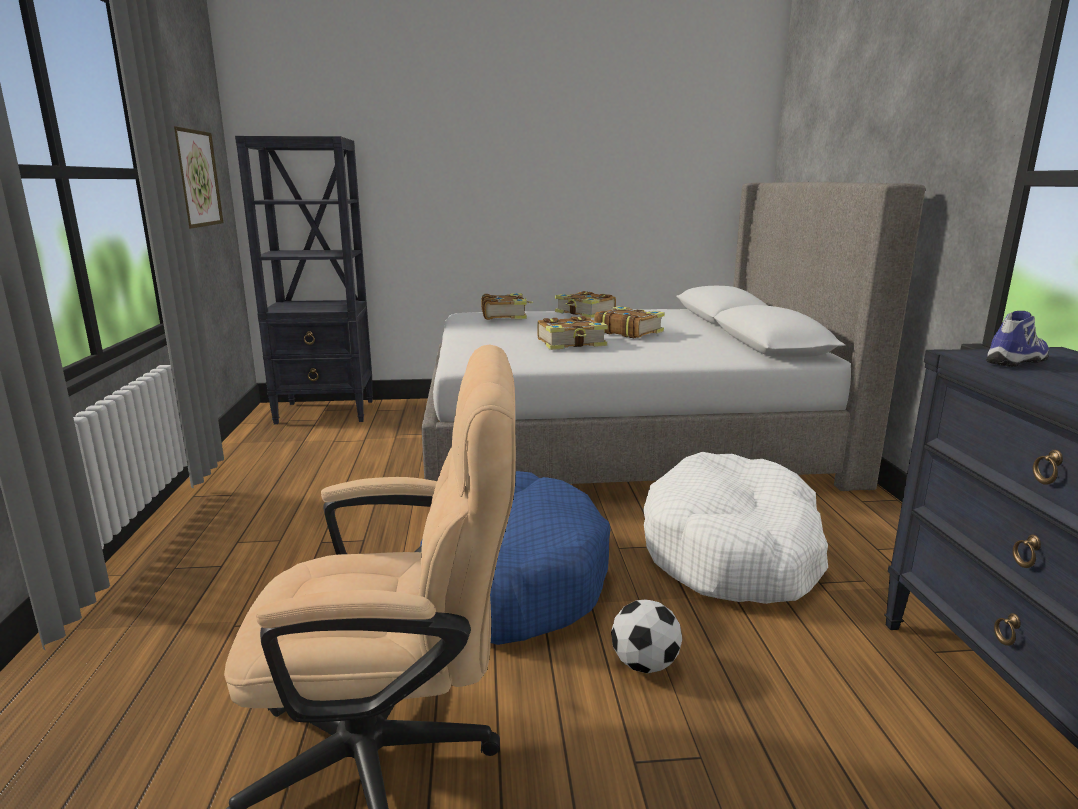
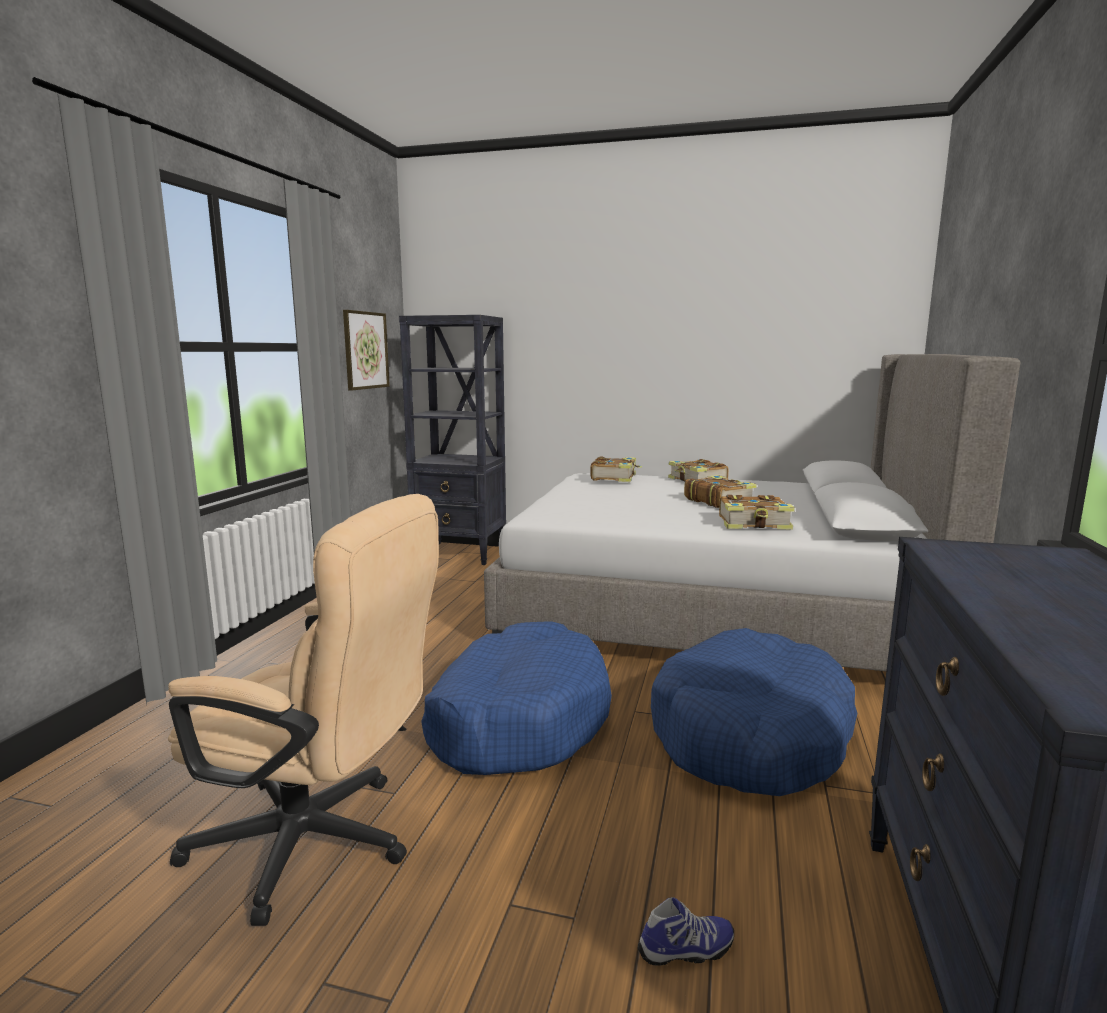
camera: 20 degrees right, 5 degrees down
book [537,316,608,350] -> book moved to [719,495,795,529]
football [611,599,682,673] -> none
white dog bed [643,452,828,604] -> blue dog bed [651,628,857,796]
shoe [986,311,1049,367] -> shoe moved to [638,897,734,966]

